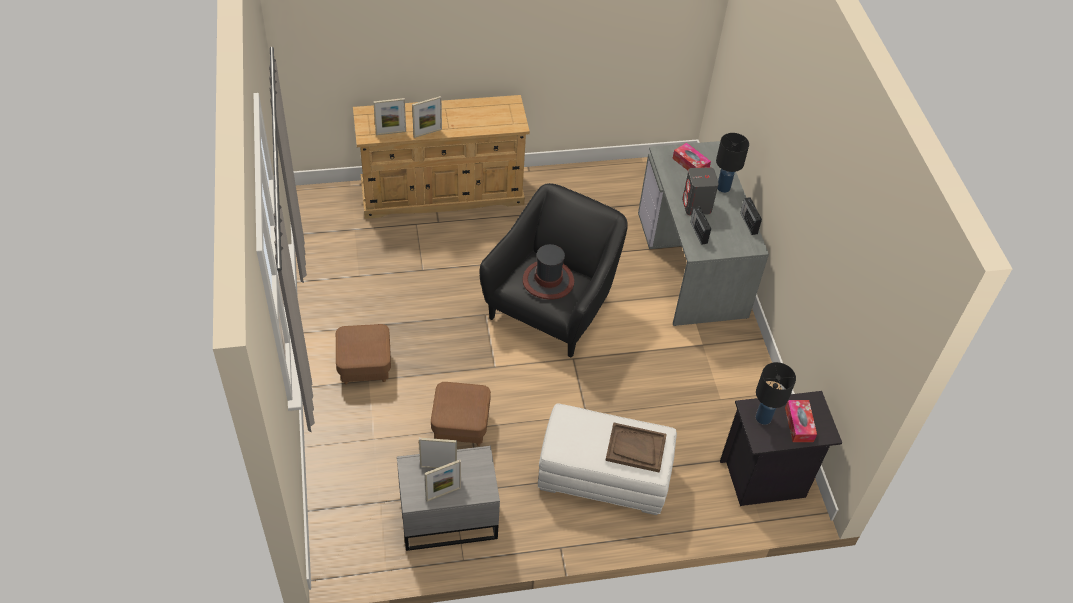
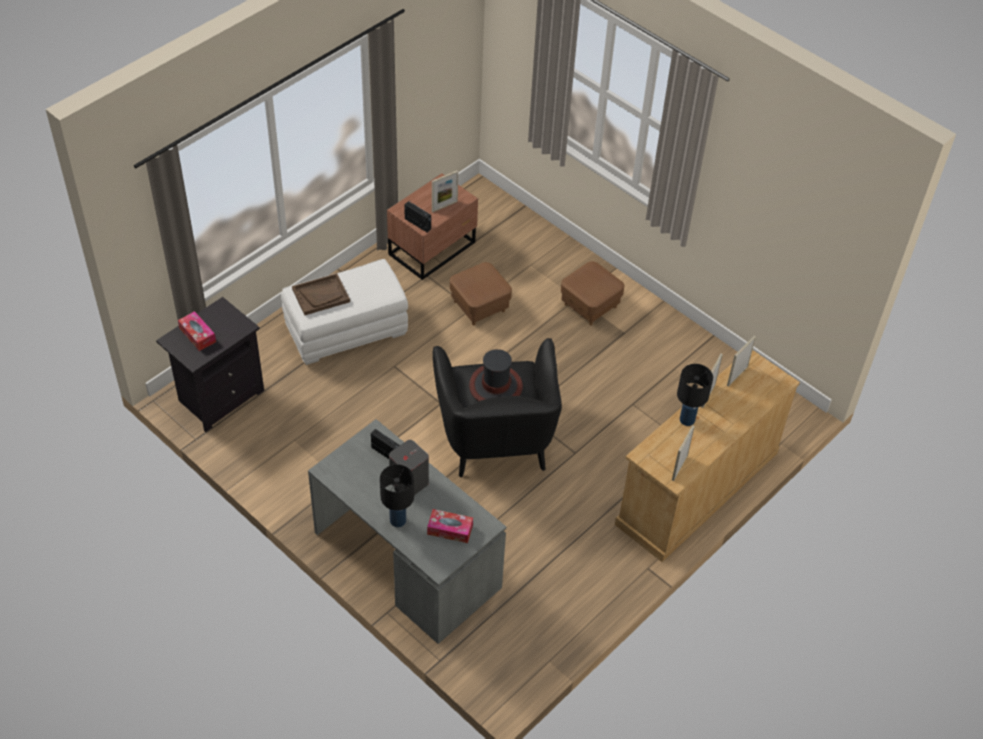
camera: 145 degrees right, 0 degrees up
grey nightstand [397,446,500,551] -> brown nightstand [387,173,478,280]
picture frame [425,460,461,502] -> picture frame moved to [672,425,695,481]
radio [740,197,762,235] -> radio moved to [404,201,431,232]
black table lamp [756,362,796,425] -> black table lamp moved to [677,364,713,426]

